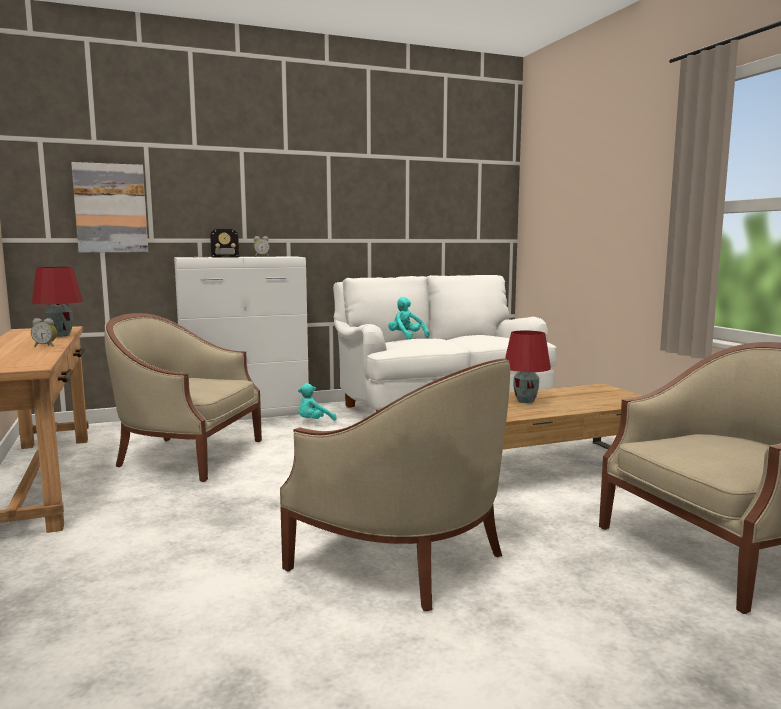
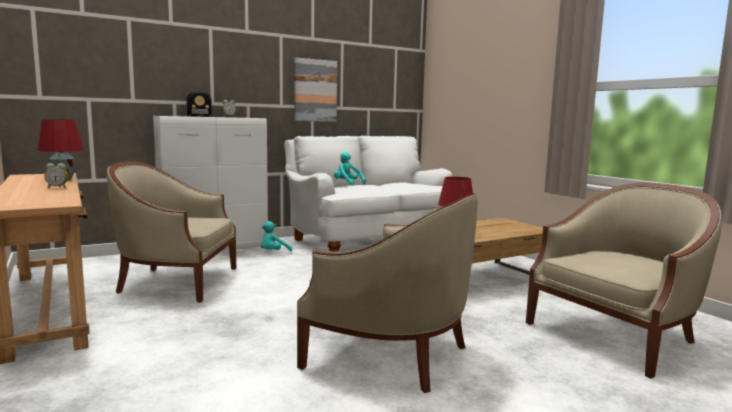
camera: 10 degrees left, 0 degrees up
picture [71,162,148,253] -> picture moved to [294,58,337,122]

